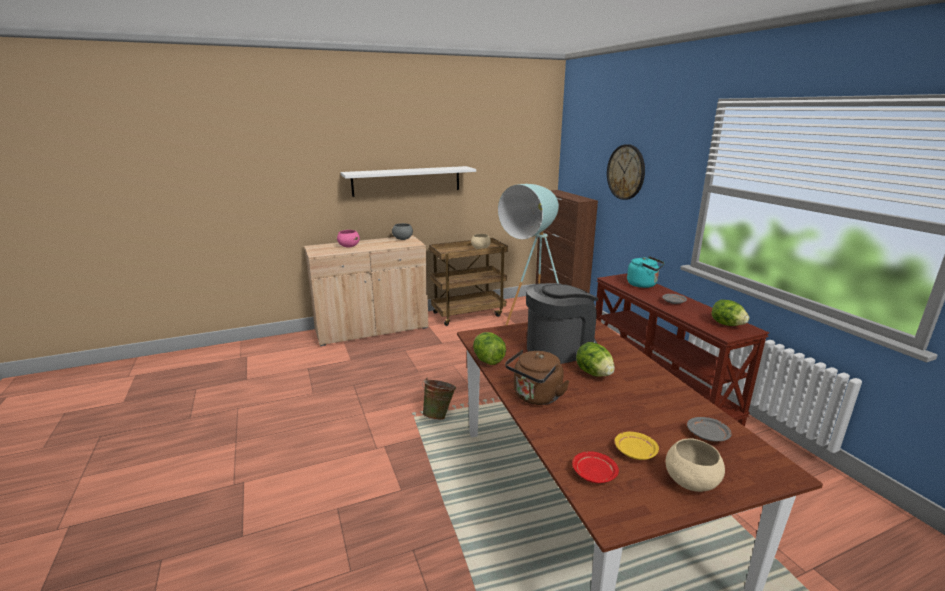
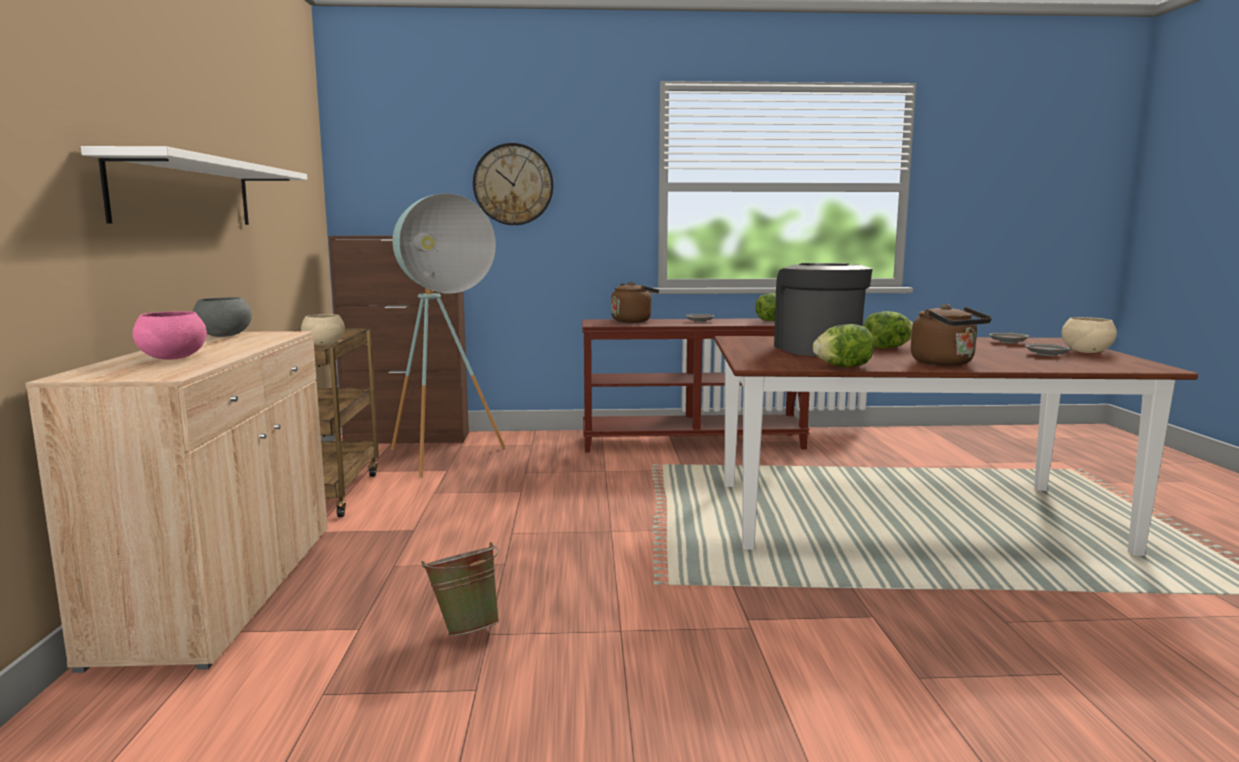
camera: 70 degrees left, 10 degrees down
green bucket [422,378,456,420] -> green bucket moved to [421,542,500,636]
red plate [572,451,619,483] -> none
yellow plate [615,432,659,460] -> grey plate [1025,344,1071,357]
turquoise kettle [627,256,665,288] -> brown kettle [611,282,659,323]

